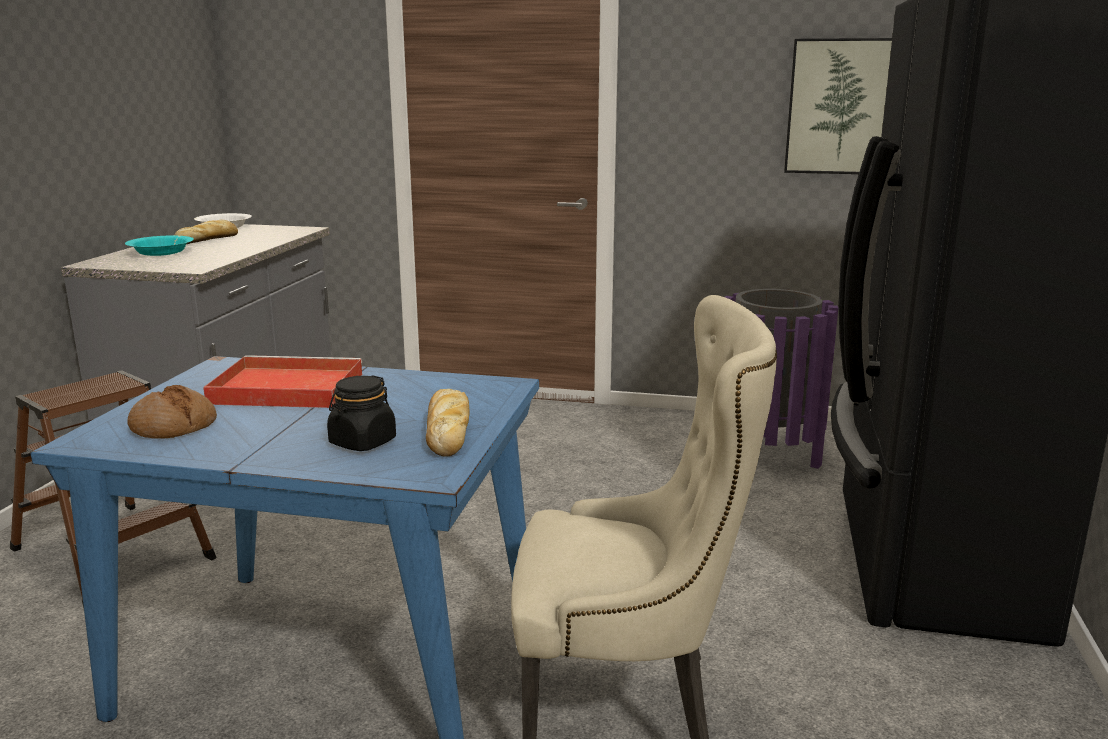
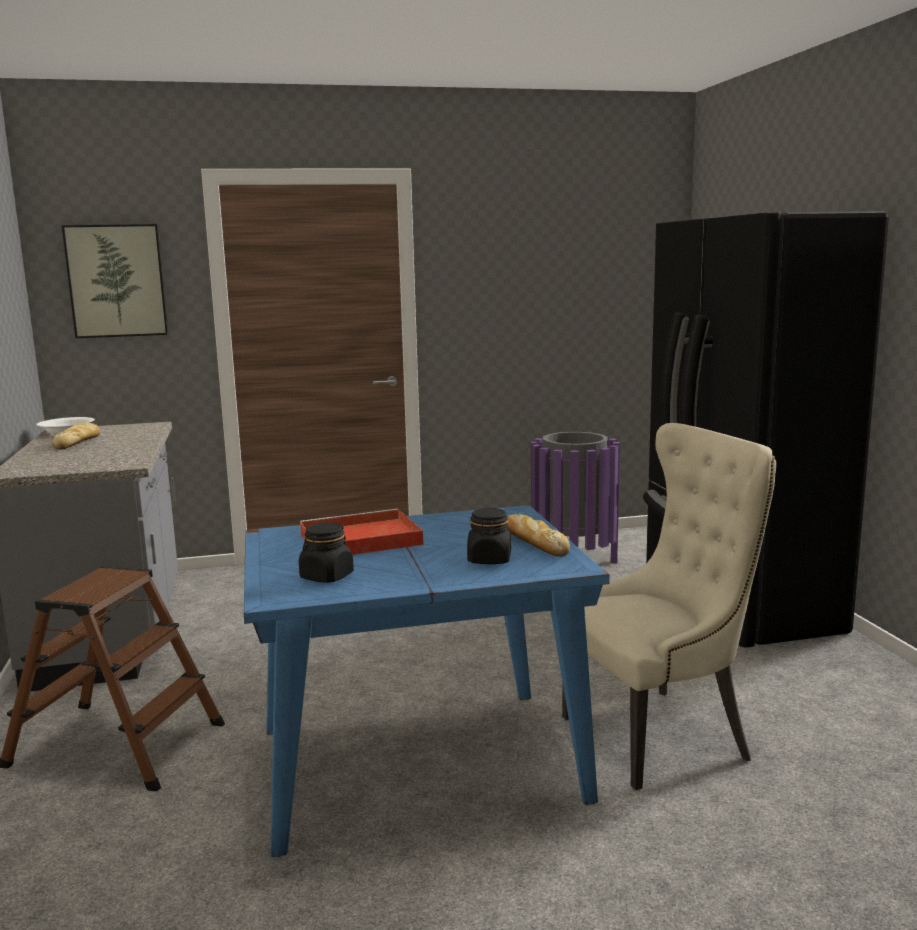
camera: 25 degrees left, 5 degrees down
turquoise bowl [125,236,194,256] -> none
bread [128,385,217,439] -> black jar [299,522,354,583]
picture [784,38,892,174] -> picture moved to [62,224,168,338]

